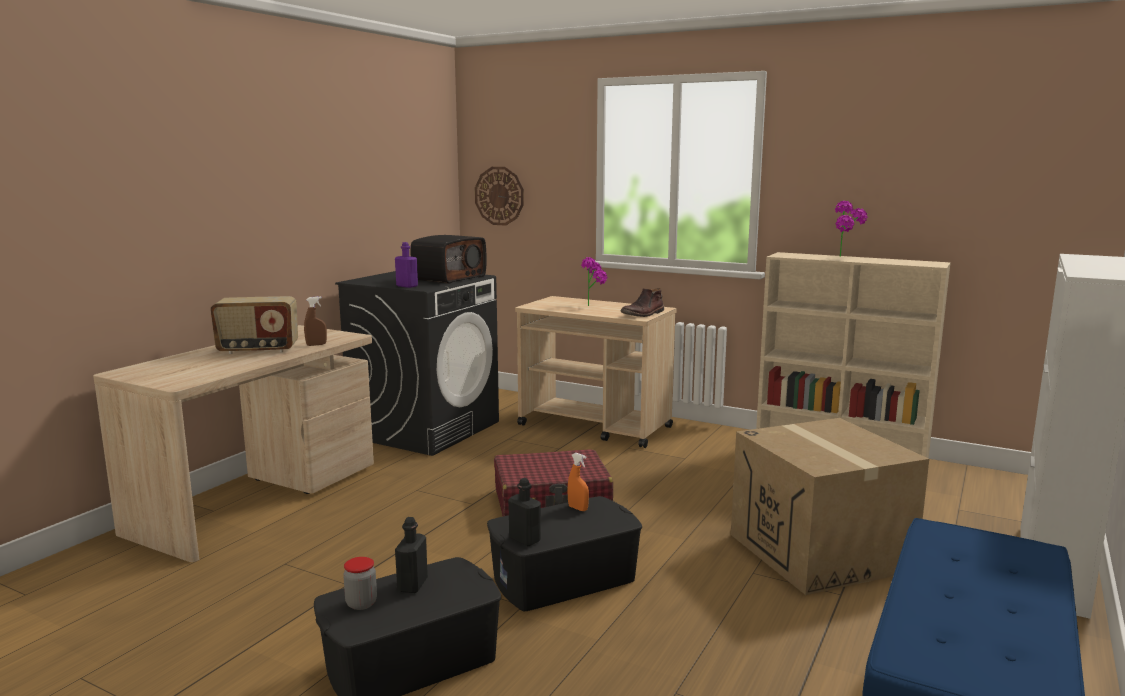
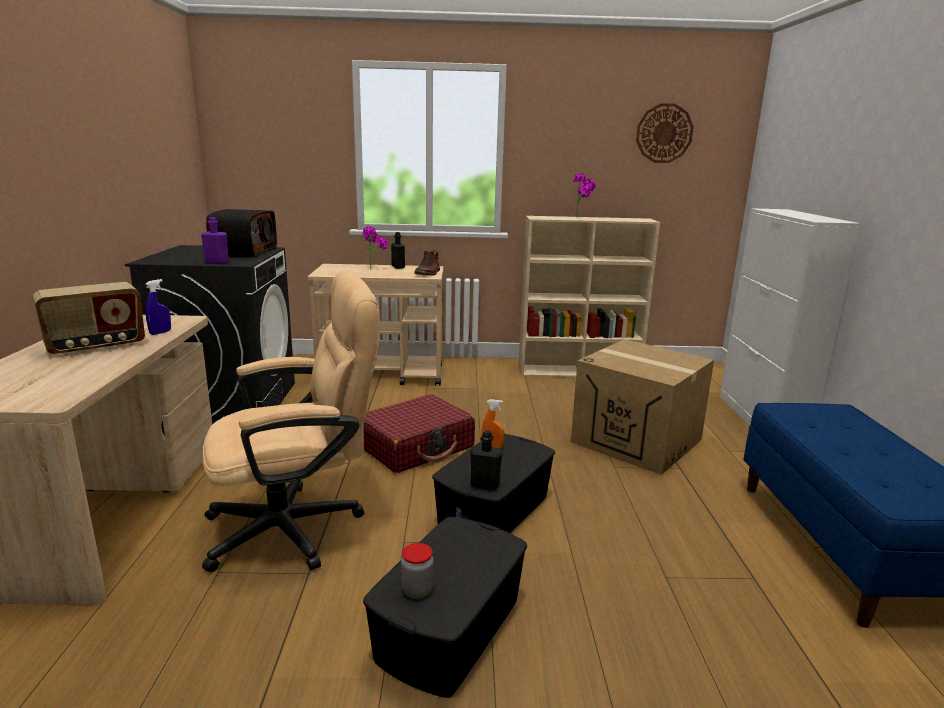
camera: 30 degrees left, 5 degrees up
brown spray bottle [304,296,327,346] -> blue spray bottle [146,279,171,335]
black bottle [395,517,428,593] -> black bottle moved to [391,232,405,269]
wall clock [475,167,524,226] -> wall clock moved to [636,103,694,163]
none -> beige office chair [202,270,379,572]

